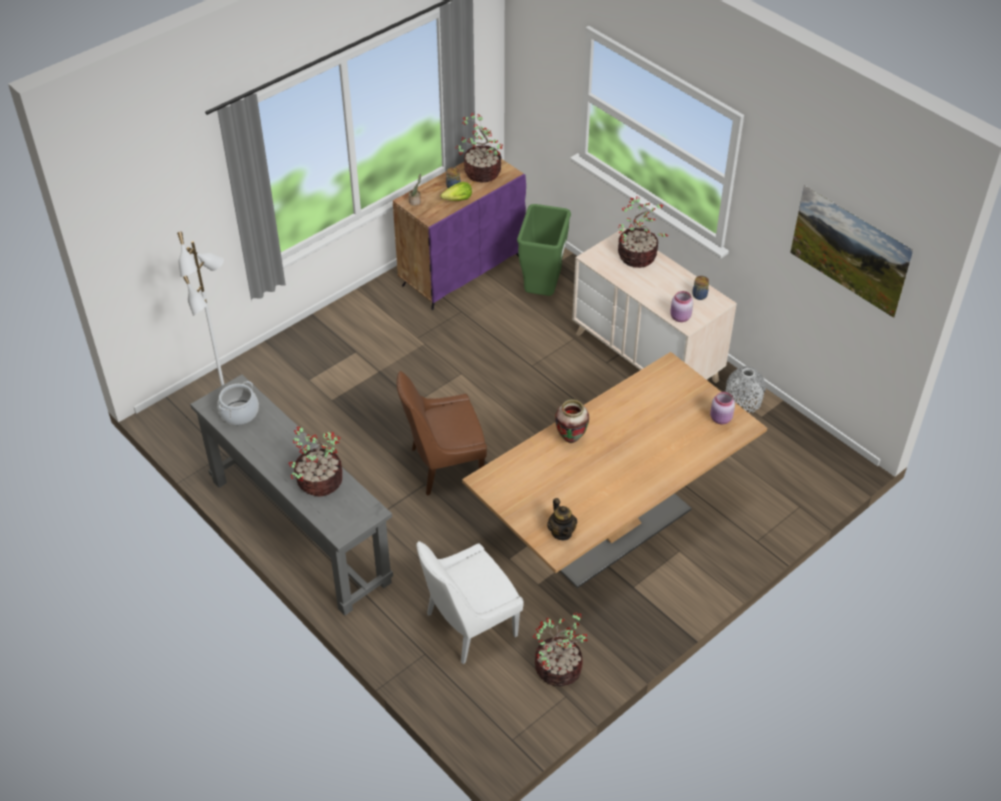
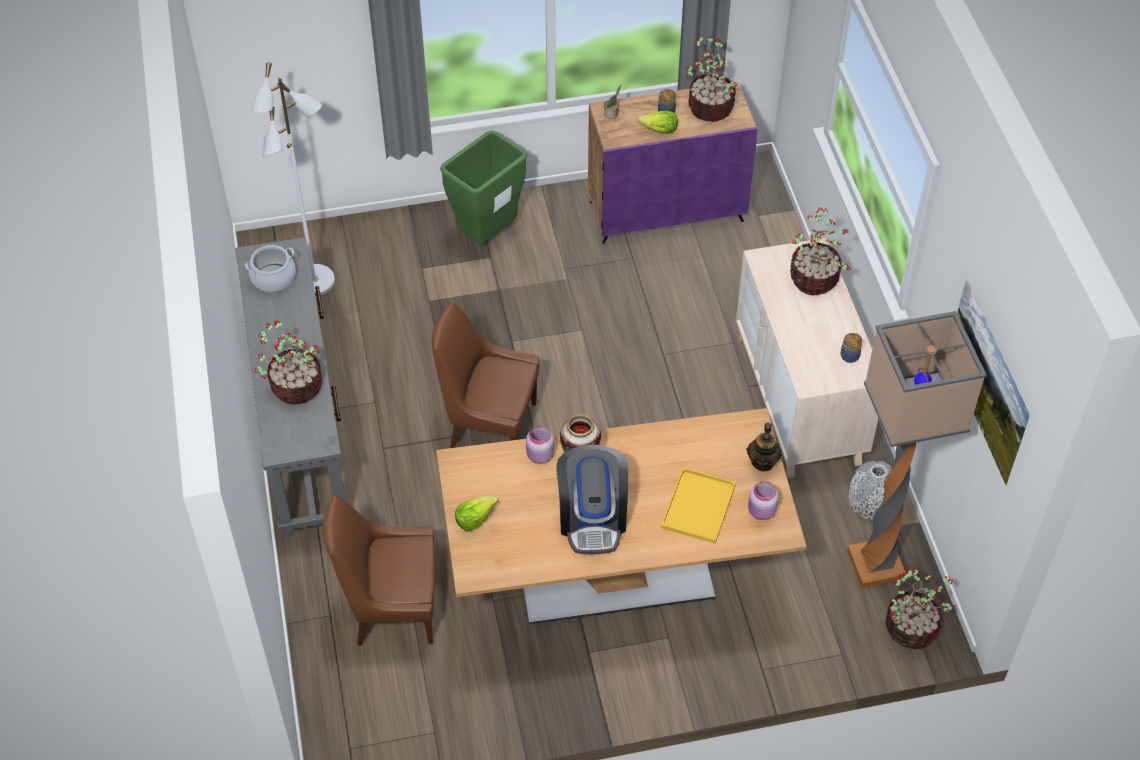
camera: 30 degrees right, 5 degrees up
white chair [416,541,524,664] -> brown chair [323,496,435,646]
green trash can [517,204,571,296] -> green trash can moved to [440,130,527,244]
potted plant [533,612,587,687] -> potted plant moved to [885,567,955,649]
teapot [547,498,577,541] -> teapot moved to [747,423,782,472]
pink jar [670,291,693,322] -> pink jar moved to [526,425,554,464]
none -> lettuce [455,496,498,531]
none -> coffee machine [556,444,628,554]
none -> yellow tray [661,468,736,544]
none -> floor lamp [847,311,987,588]

